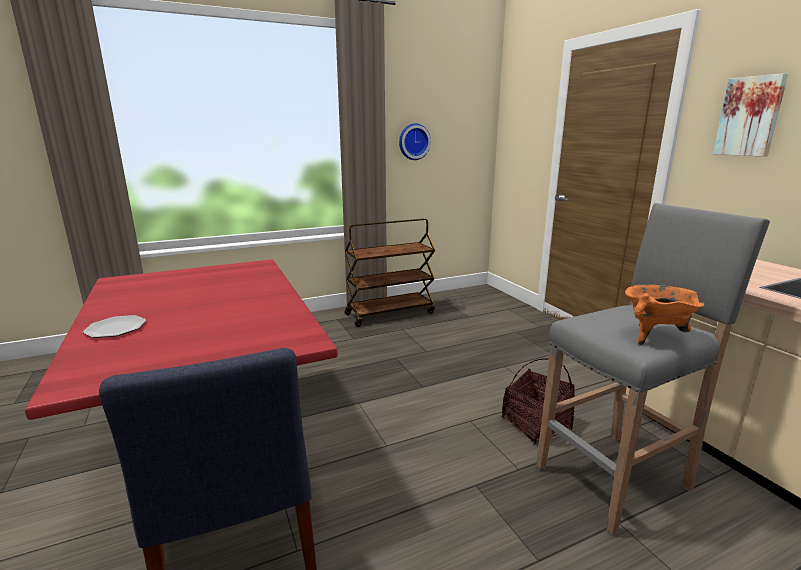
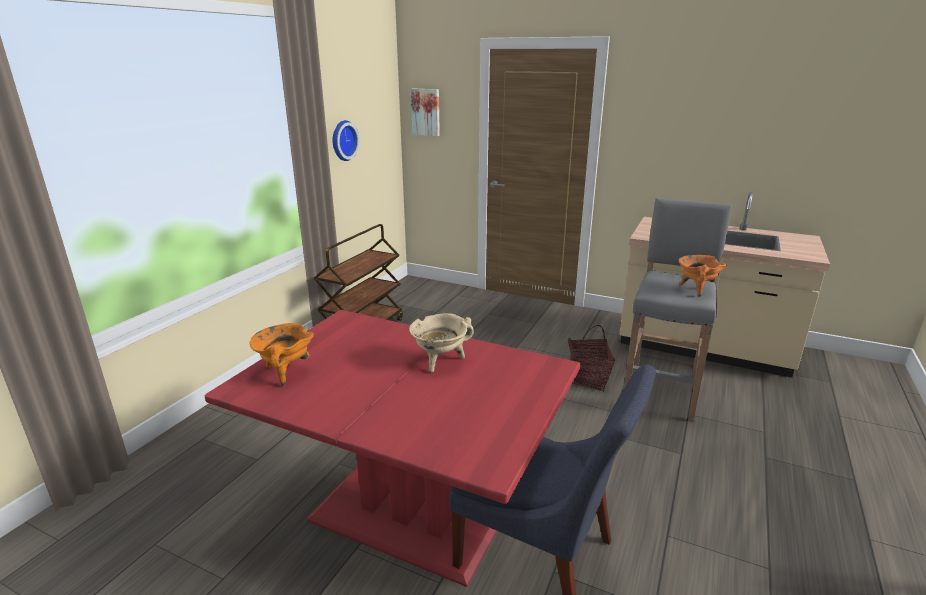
camera: 40 degrees left, 5 degrees up
plate [83,315,146,338] -> none
picture [713,73,788,157] -> picture moved to [411,89,440,136]
none -> orange cooking pot [249,323,314,387]
none -> beige cooking pot [409,313,474,372]

